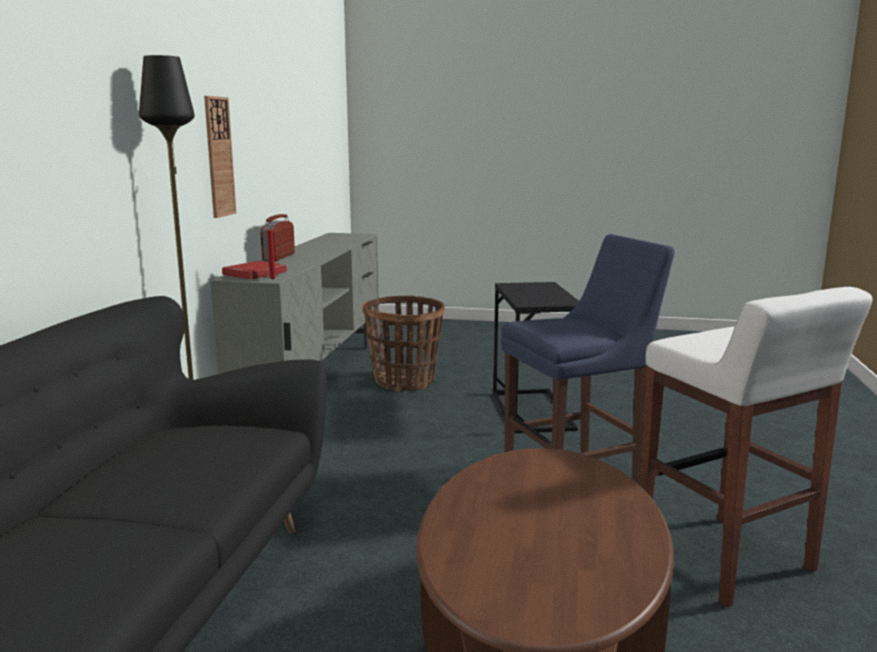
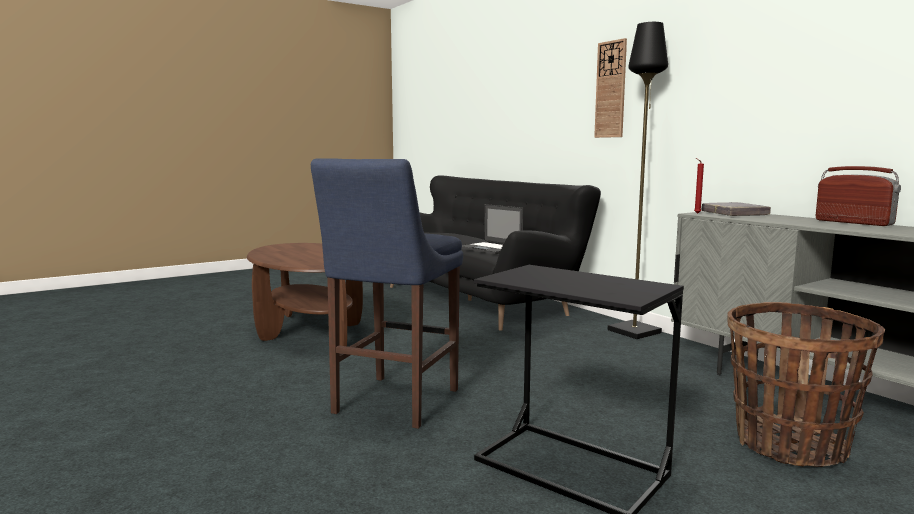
camera: 135 degrees right, 5 degrees down
wall clock [204,96,237,218] -> wall clock moved to [594,38,627,138]
red book [222,261,287,279] -> grey book [701,202,771,216]
white stool [640,287,872,607] -> none
none -> laptop [462,204,523,254]

